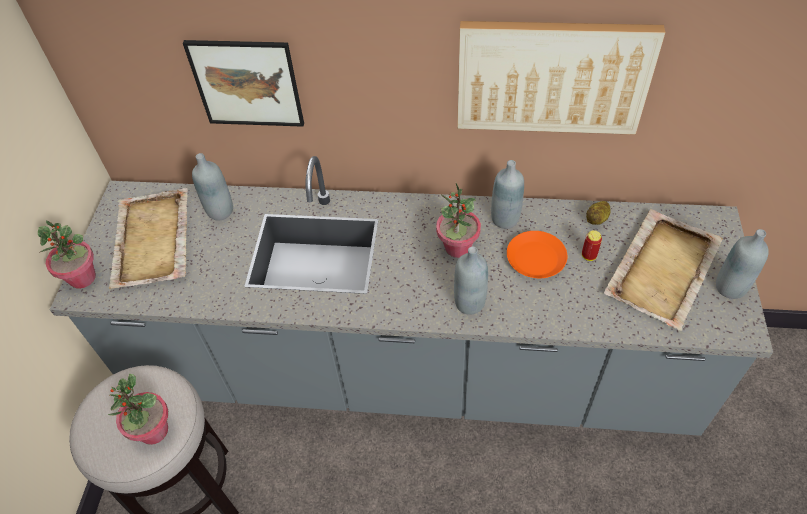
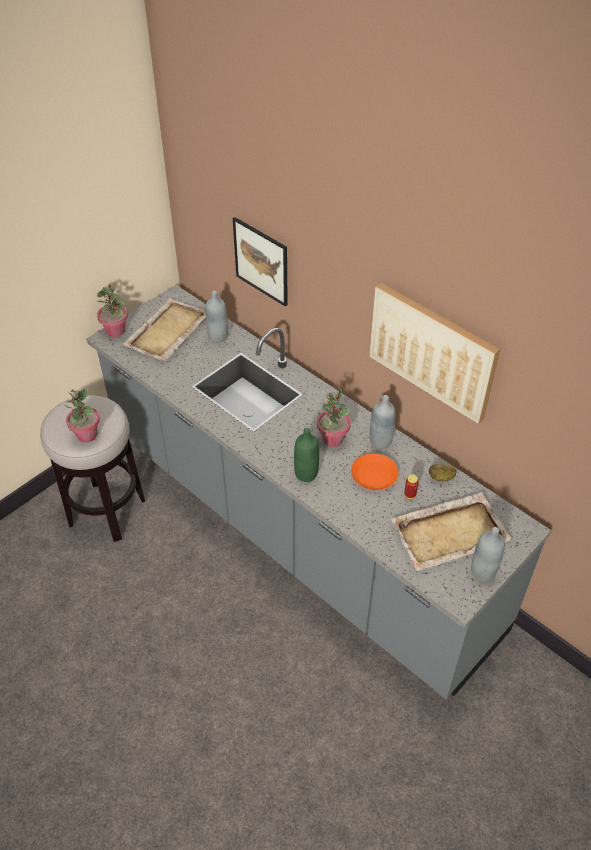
camera: 35 degrees right, 5 degrees down
grey bottle [454,247,488,315] -> green bottle [294,428,319,482]

